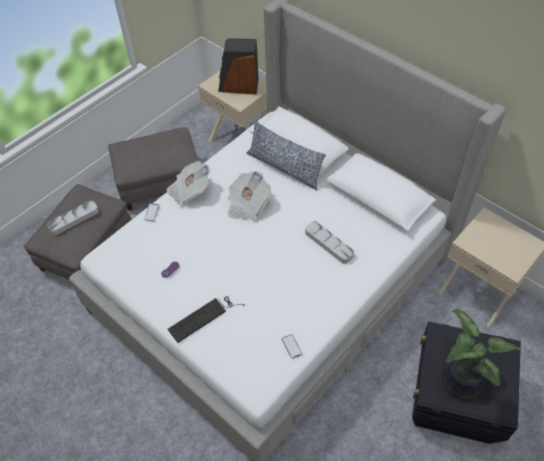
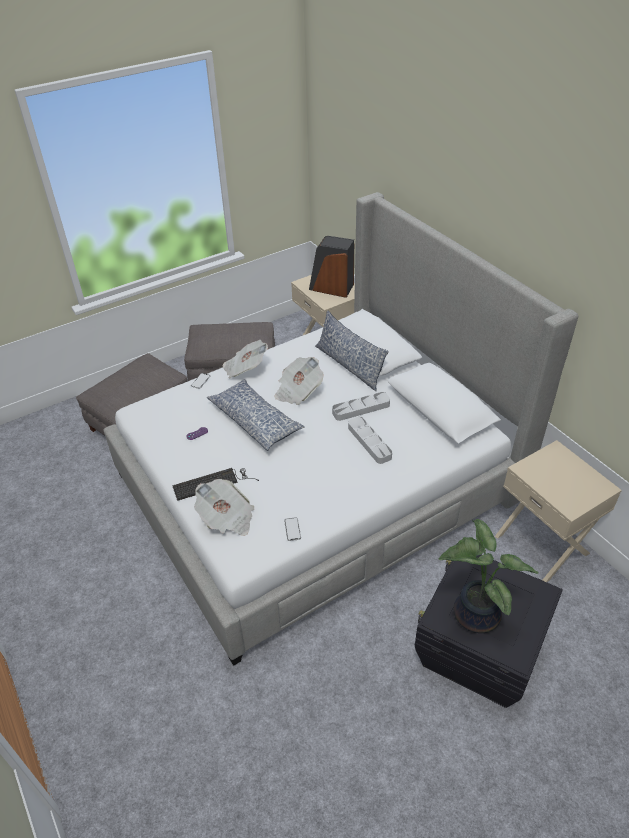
camera: 15 degrees right, 10 degrees down
grey tray [47,201,99,235] -> grey tray moved to [332,392,390,421]
none -> newspaper [194,479,254,536]
none -> pillow [207,379,305,451]

